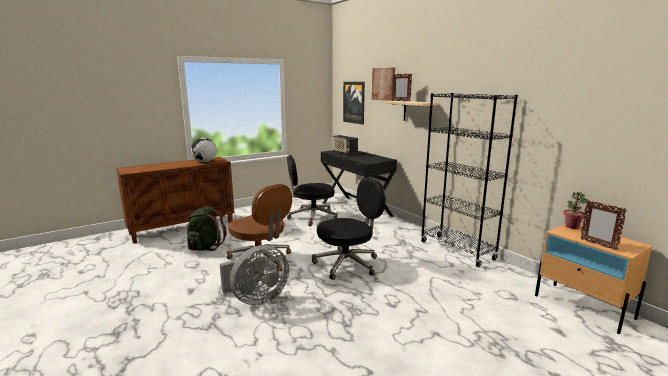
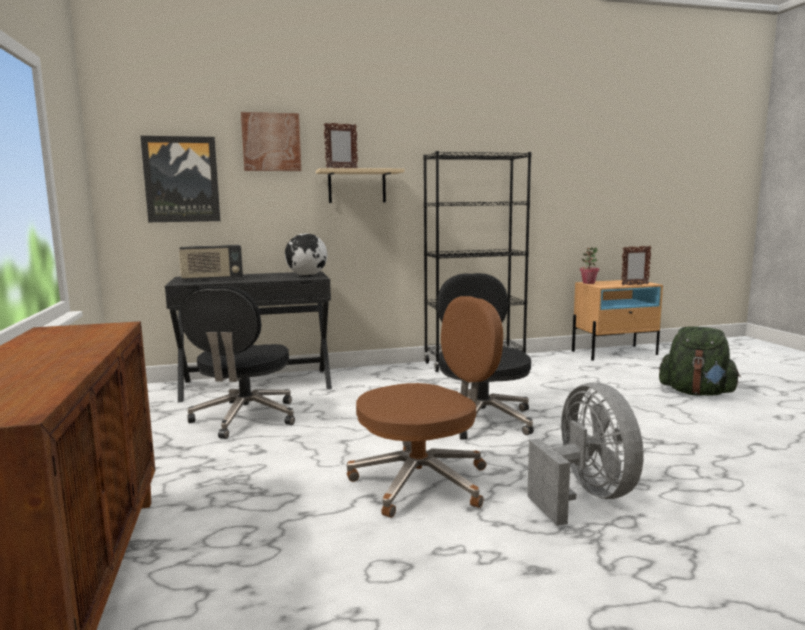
camera: 70 degrees left, 5 degrees down
green backpack [187,207,227,251] -> green backpack moved to [659,326,741,396]
globe [191,138,217,163] -> globe moved to [285,233,328,276]

